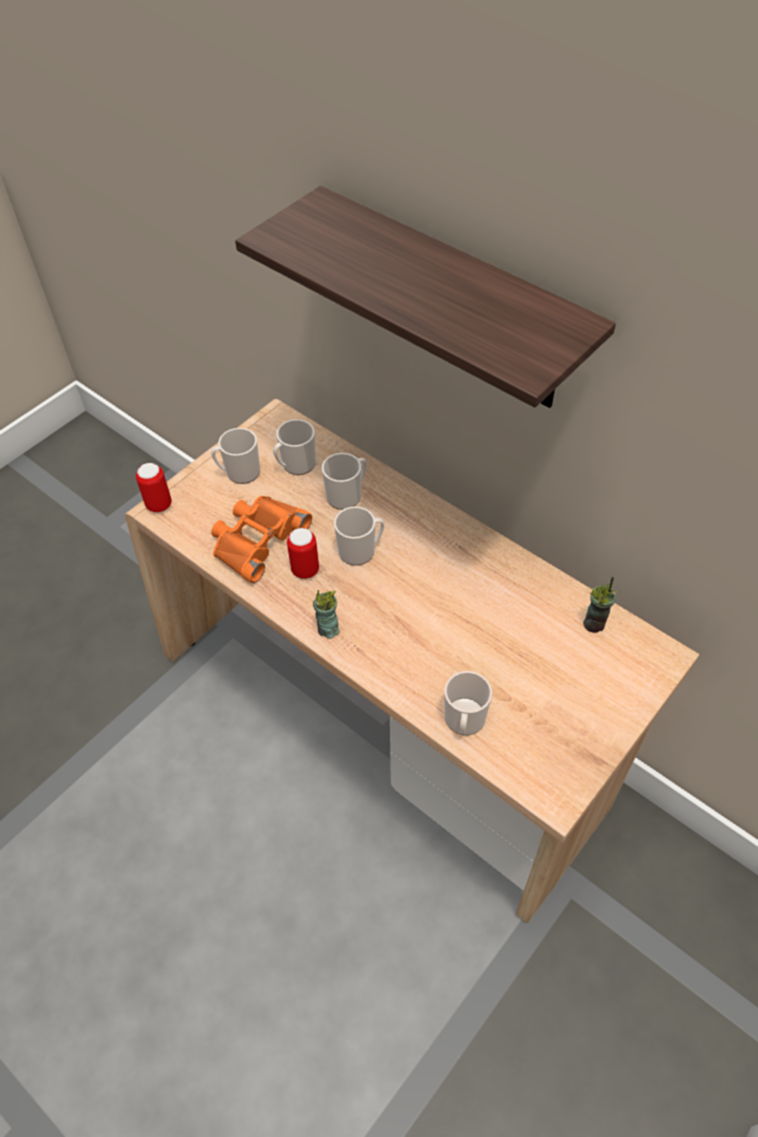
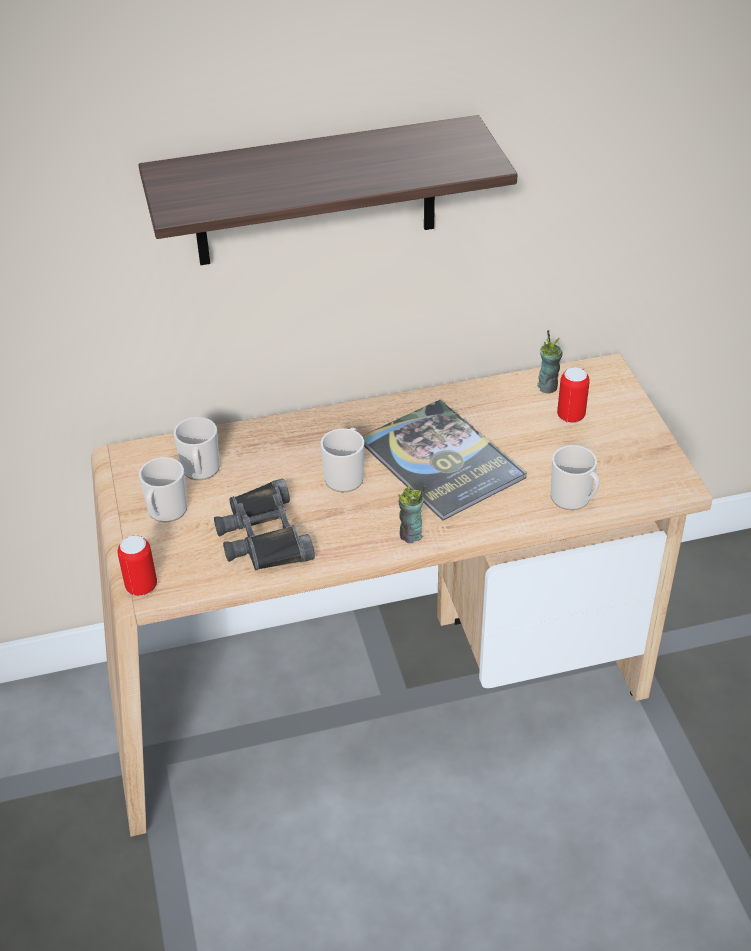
camera: 55 degrees left, 10 degrees down
orange binoculars [211,496,312,583] -> black binoculars [214,478,315,571]
can [287,528,319,579] -> can moved to [557,367,590,423]
mug [322,453,367,510] -> none
none -> book [362,399,526,521]

